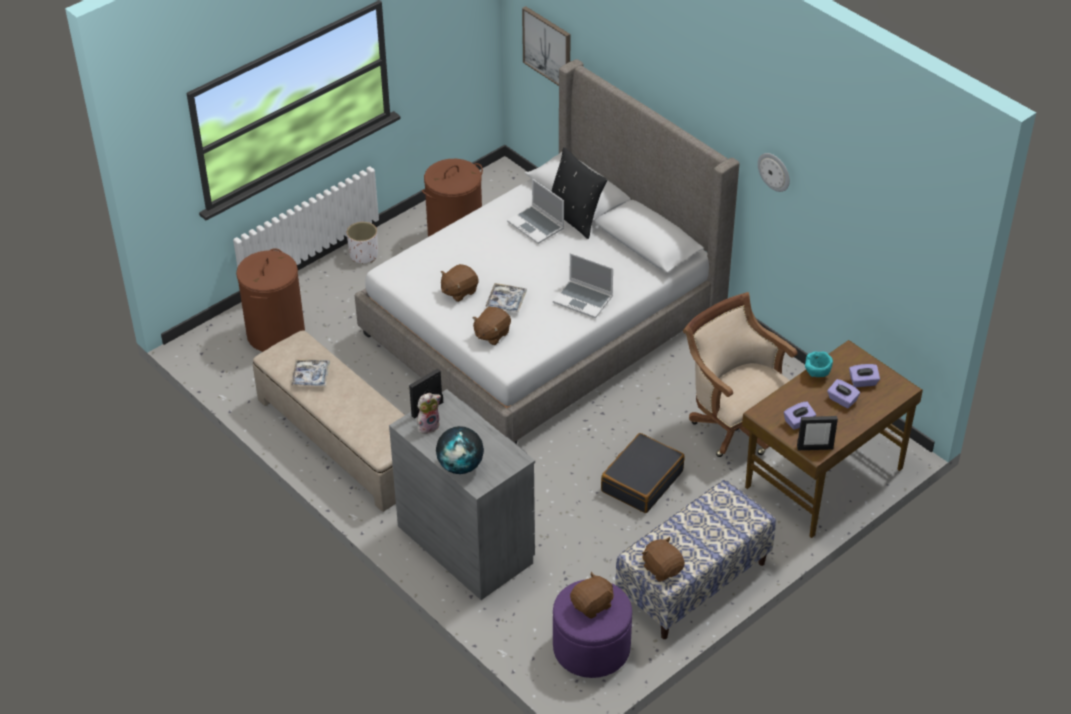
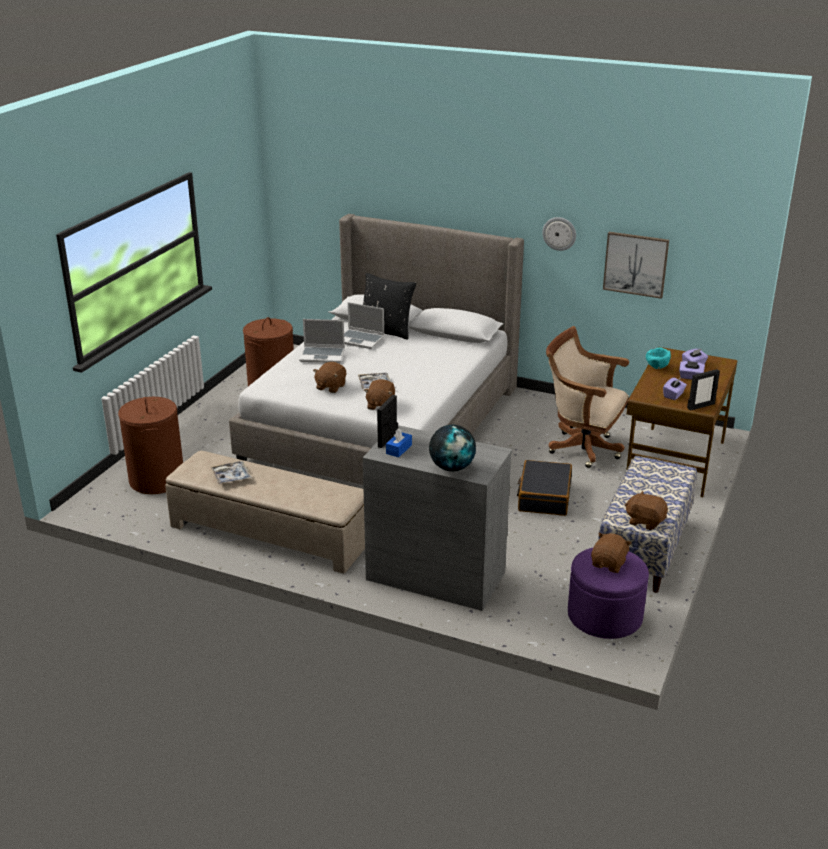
camera: 25 degrees left, 15 degrees down
white planter [347,222,378,263] -> none
plush toy [417,393,441,434] -> blue tissue box [386,429,412,457]
picture [522,6,570,86] -> picture moved to [603,232,669,299]
laptop [553,253,613,318] -> laptop moved to [299,319,345,363]

